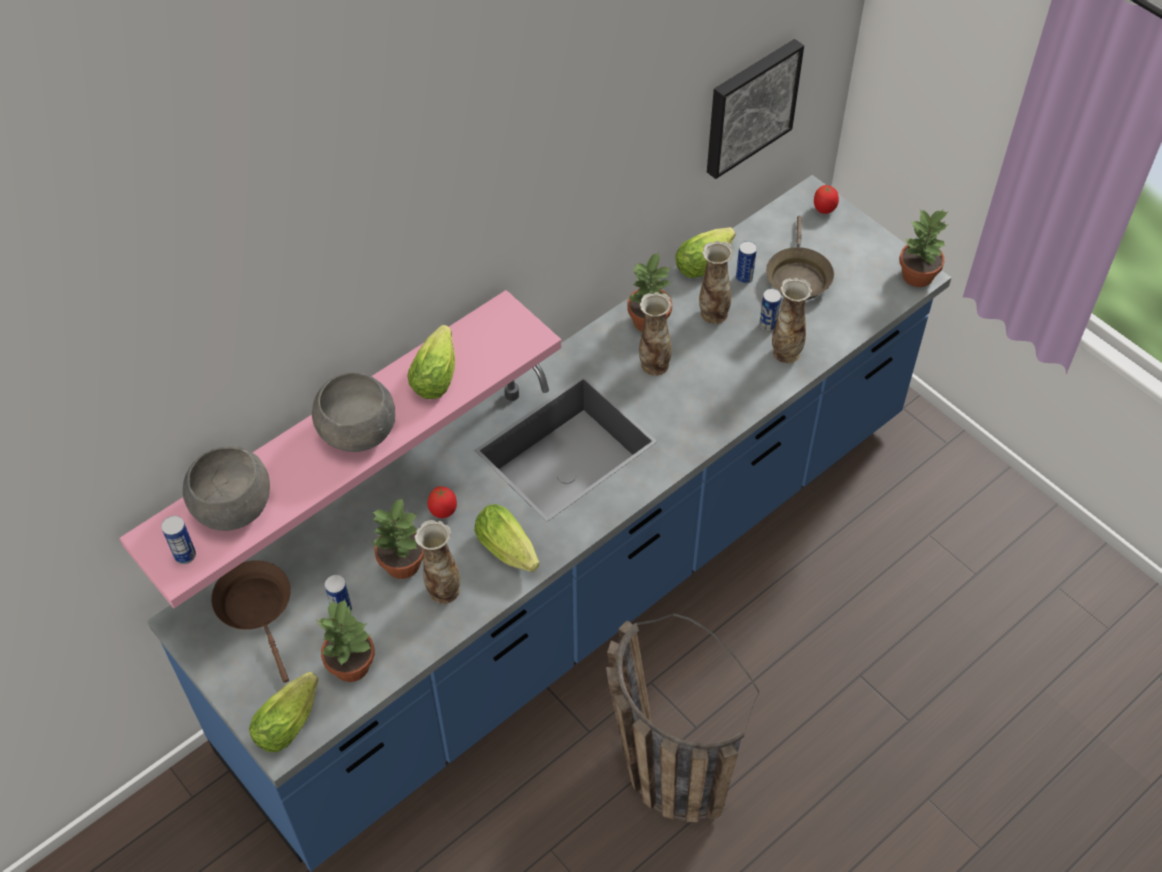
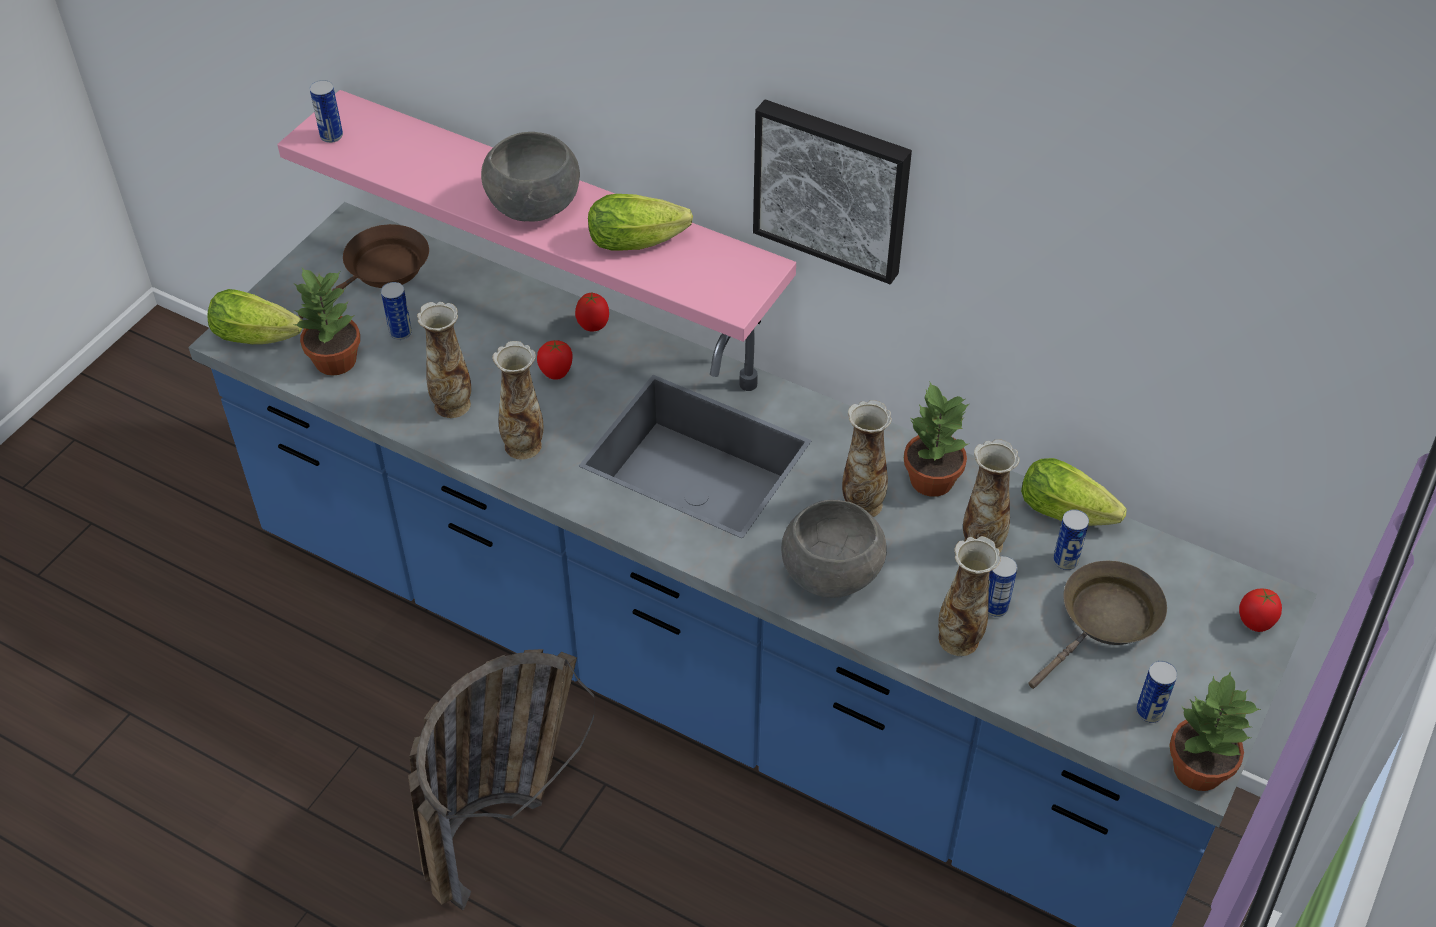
camera: 70 degrees right, 5 degrees down
grey bowl [183,446,270,531] -> grey bowl moved to [781,500,887,598]
potted plant [371,498,423,579] -> none
lettuce [474,504,539,572] -> vase [493,341,544,460]
picture [707,39,804,179] -> picture moved to [753,99,912,284]
brown frying pan [766,216,834,300] -> brown frying pan turned 150 degrees clockwise [1028,560,1167,689]
none -> tomato [575,293,609,332]
none -> can [1136,661,1177,723]

